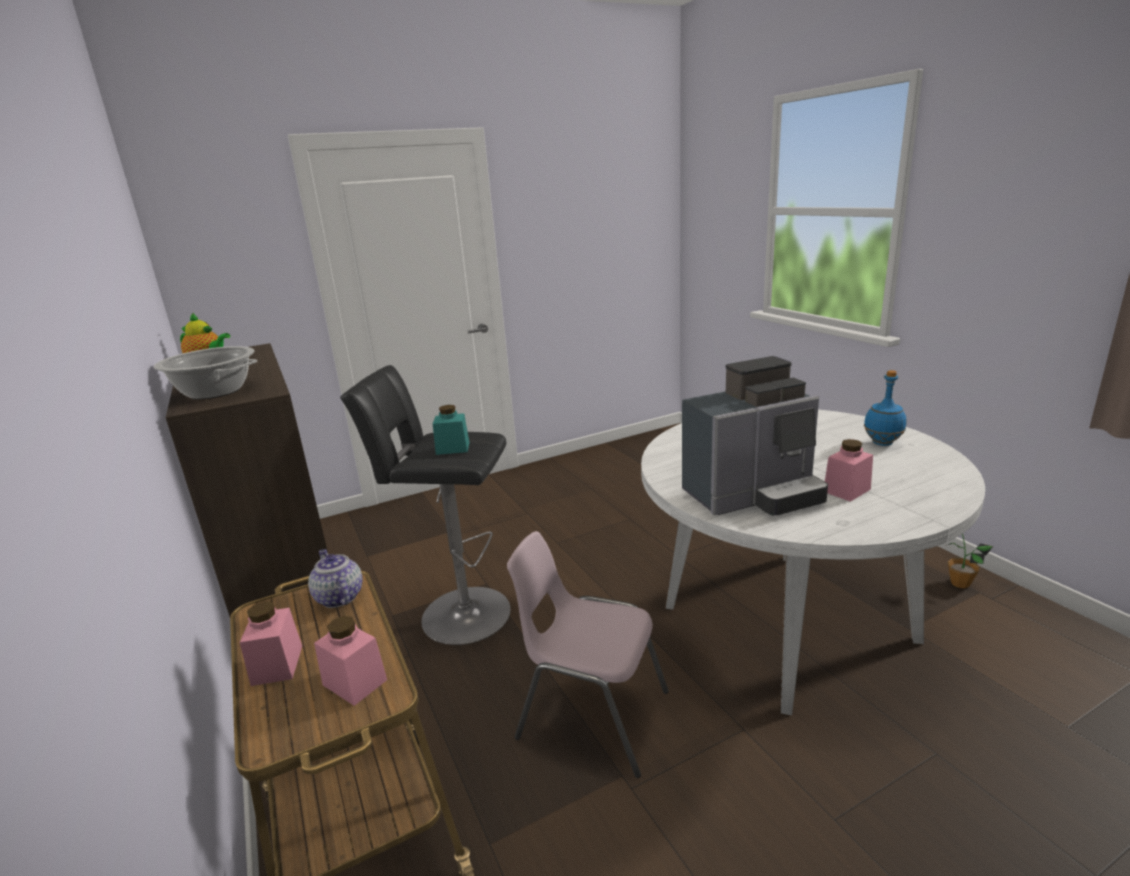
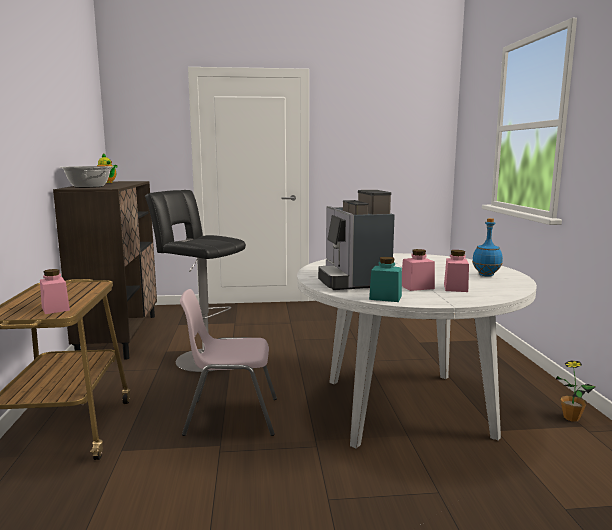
camera: 20 degrees right, 10 degrees down
pink jar [239,601,302,686] -> pink jar moved to [444,250,469,292]
teapot [308,549,363,608] -> none
turquoise jar [433,405,470,455] -> turquoise jar moved to [369,257,402,302]
pink chair [507,531,669,778] -> pink chair turned 45 degrees counterclockwise [180,289,277,436]
coffee machine [682,356,828,516] -> coffee machine turned 75 degrees clockwise [318,190,395,290]

